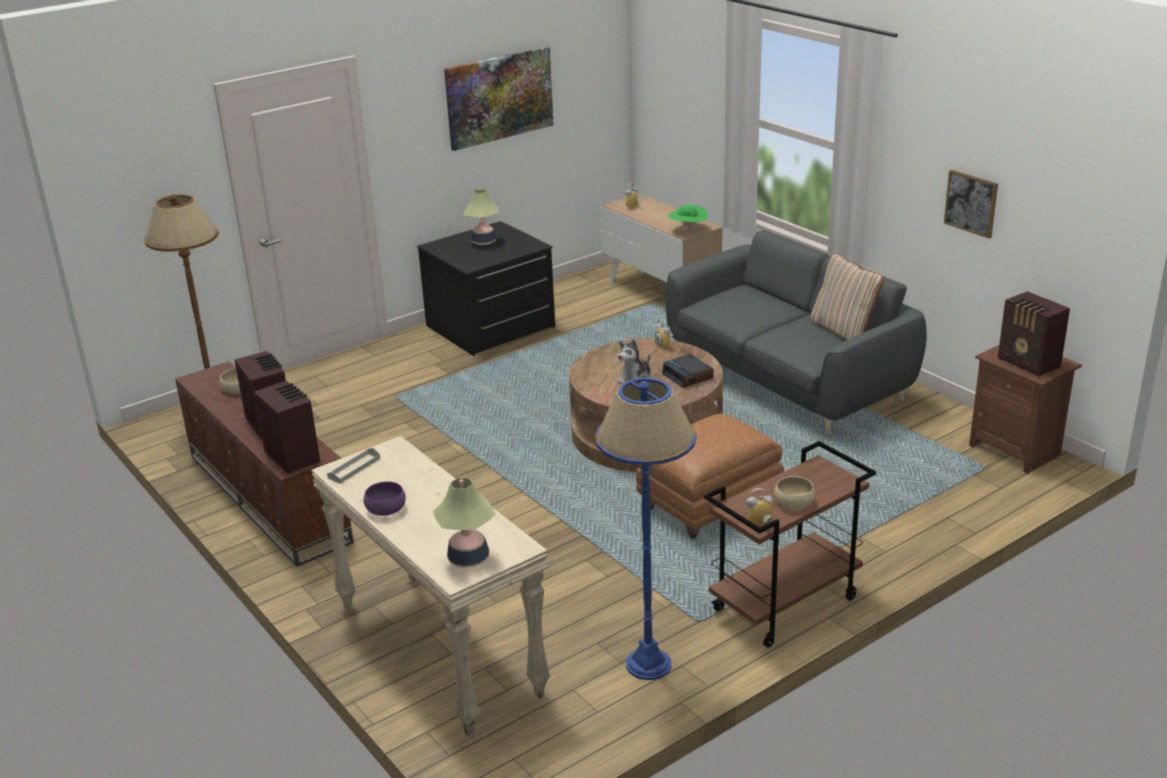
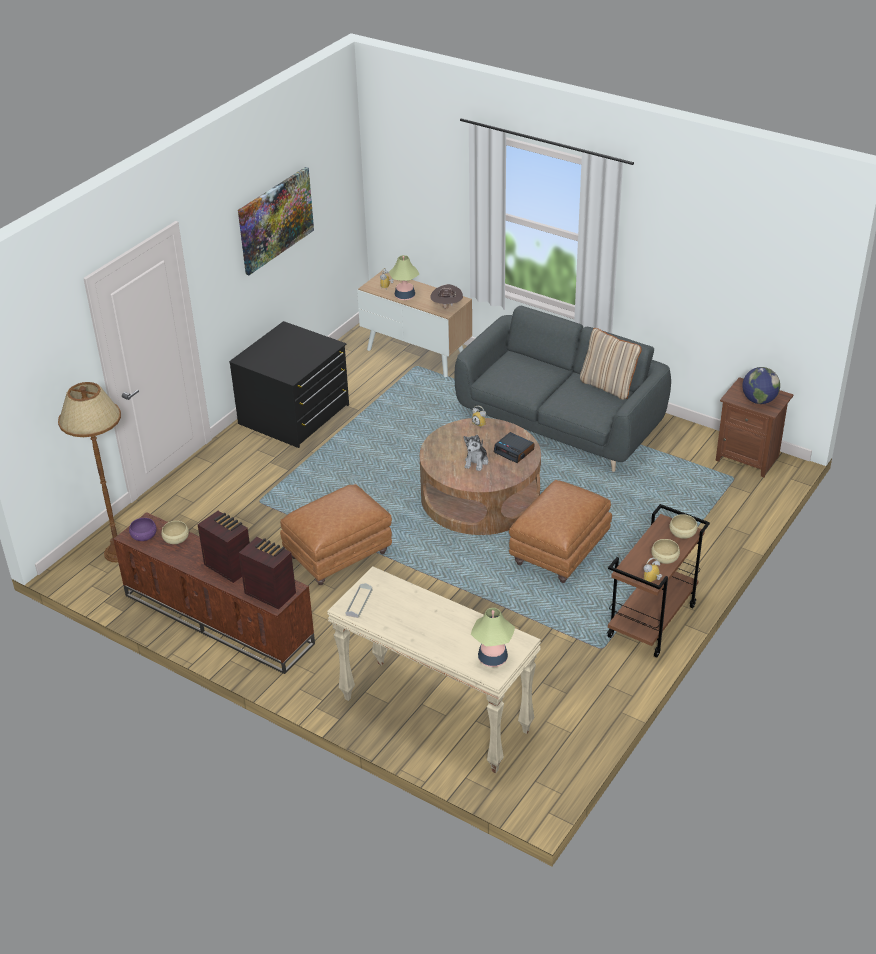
camera: 20 degrees left, 10 degrees up
purple bowl [364,481,406,516] -> purple bowl moved to [129,518,157,541]
table lamp [464,189,499,245] -> table lamp moved to [389,255,419,300]
blue floor lamp [595,378,697,680] -> none
green hat [668,204,708,231] -> brown hat [430,284,463,309]
picture [944,170,998,239] -> none
radio [998,291,1070,377] -> globe [742,367,780,404]
none -> brown ottoman [280,484,392,585]
none -> beige bowl [669,514,698,539]

